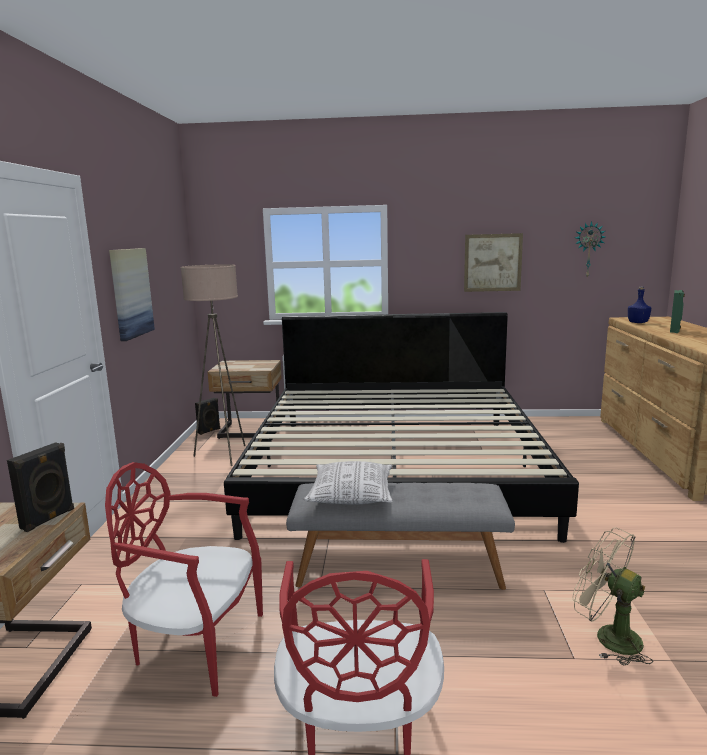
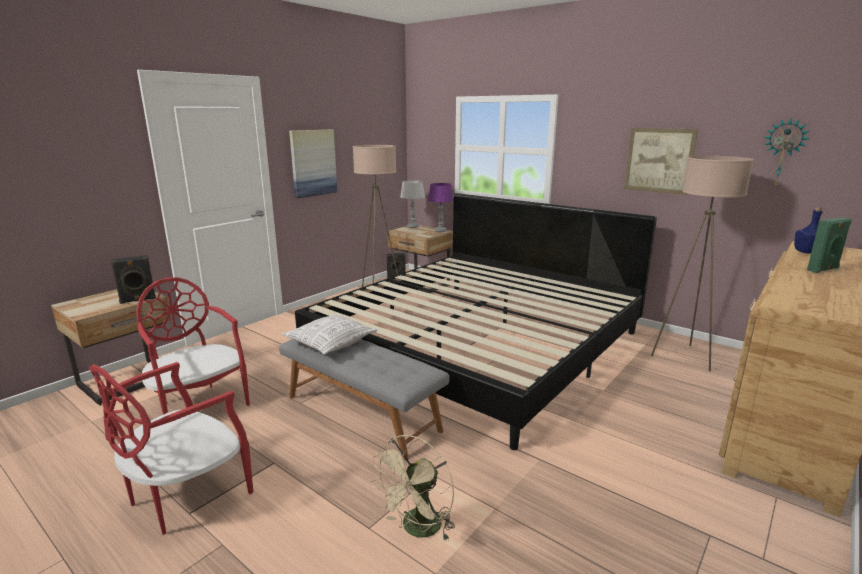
camera: 35 degrees right, 5 degrees up
beige fan [572,527,653,665] -> beige fan turned 135 degrees counterclockwise [370,435,455,541]
none -> grey table lamp [400,180,425,228]
none -> purple table lamp [428,183,453,232]
none -> beige floor lamp [651,156,754,371]

